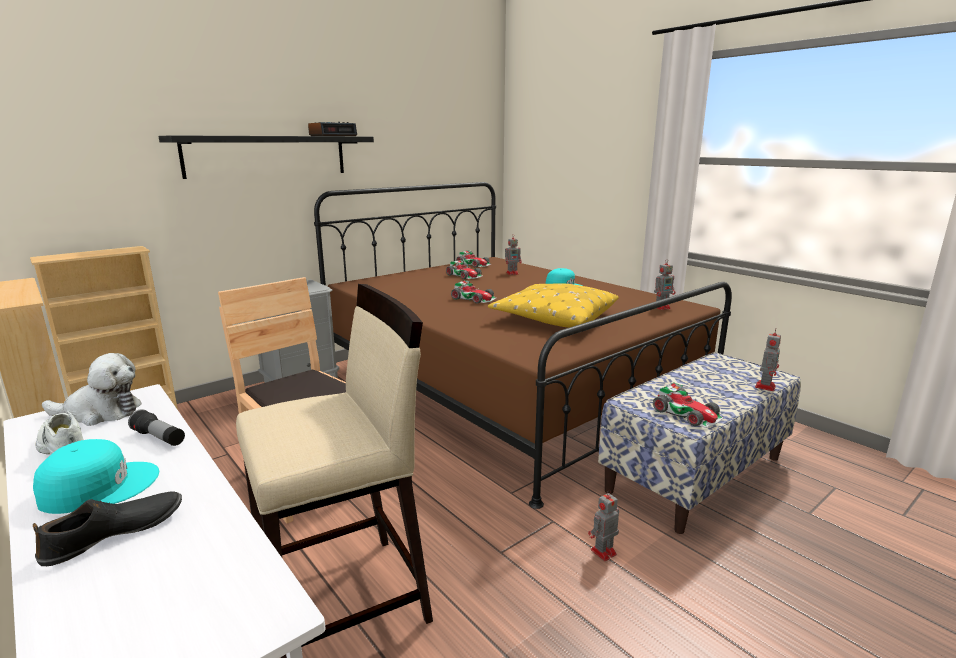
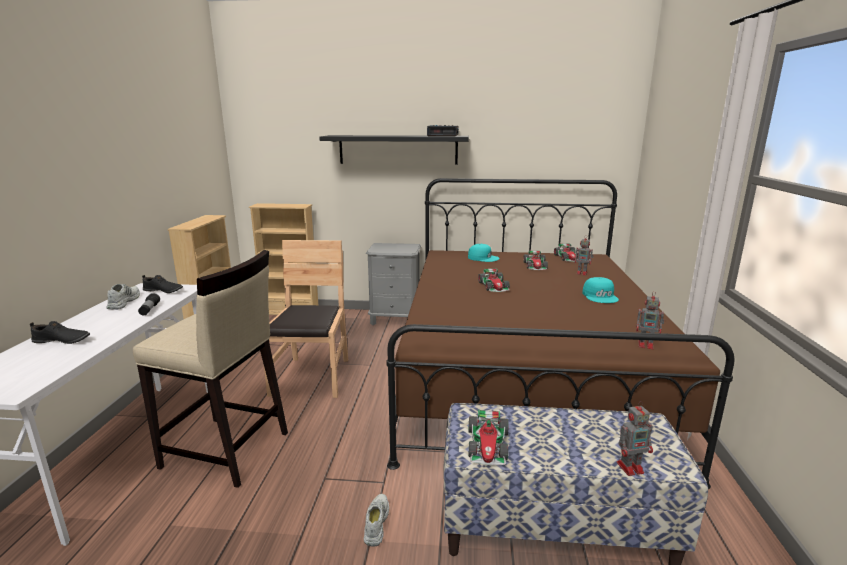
camera: 45 degrees right, 0 degrees up
turquoise cap [33,439,159,514] -> turquoise cap moved to [468,244,500,262]
plush toy [42,353,142,426] -> black shoe [142,275,183,293]
yellow pillow [488,283,619,328] -> none
toy robot [588,490,619,561] -> white shoe [364,494,389,546]

